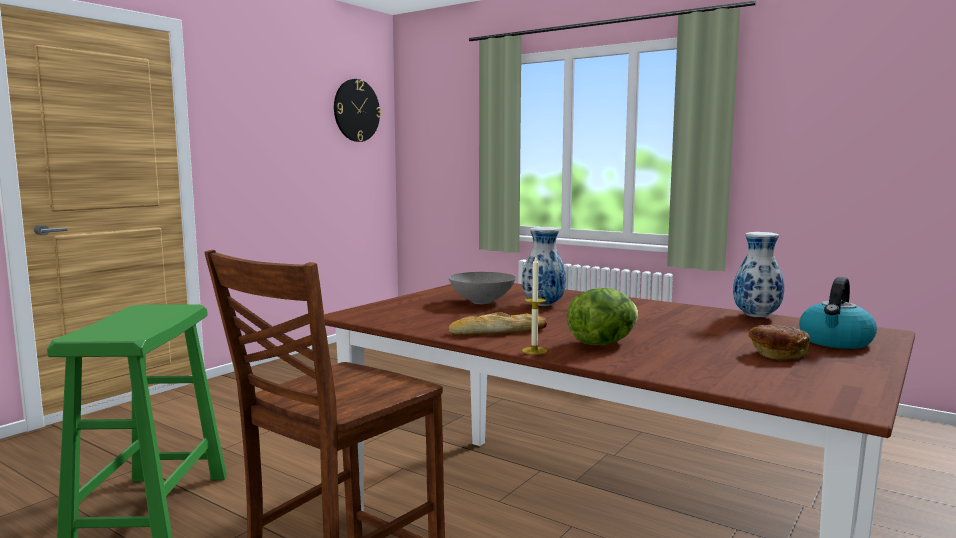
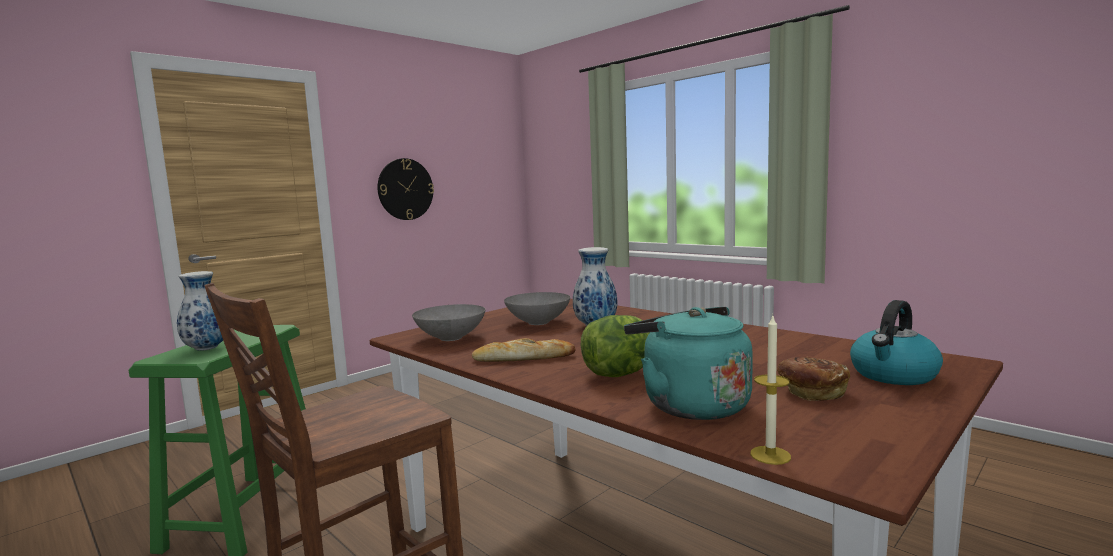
camera: 10 degrees right, 0 degrees up
wall clock [334,79,381,142] -> wall clock moved to [378,158,434,220]
candle [522,257,547,355] -> candle moved to [750,316,791,465]
vase [733,232,784,318] -> vase moved to [177,271,223,351]
none -> grey bowl [412,304,485,341]
none -> turquoise kettle [624,307,753,420]

